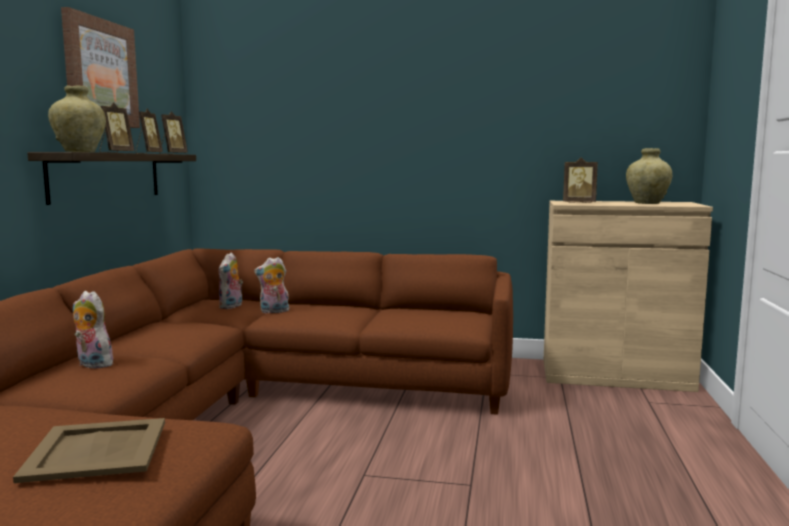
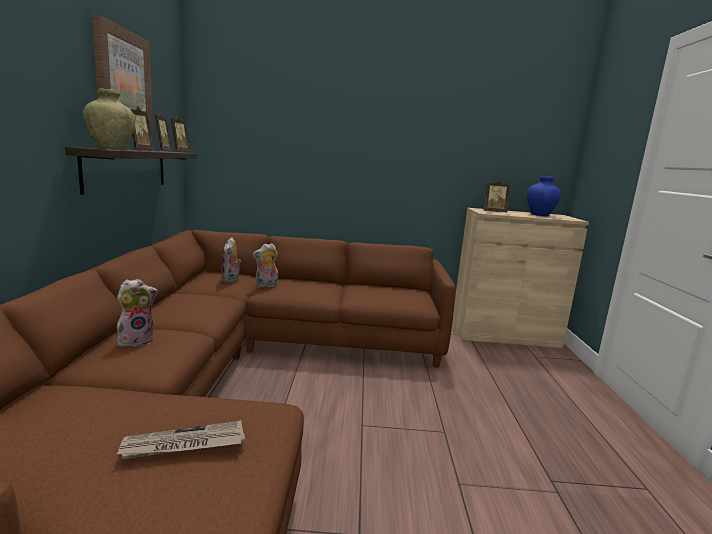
camera: 10 degrees left, 5 degrees up
beige tray [13,418,165,483] -> newspaper [117,420,245,459]
plush toy [73,291,113,369] -> plush toy turned 120 degrees clockwise [117,279,158,347]
beige vase [626,148,672,204] -> blue vase [527,175,560,216]

